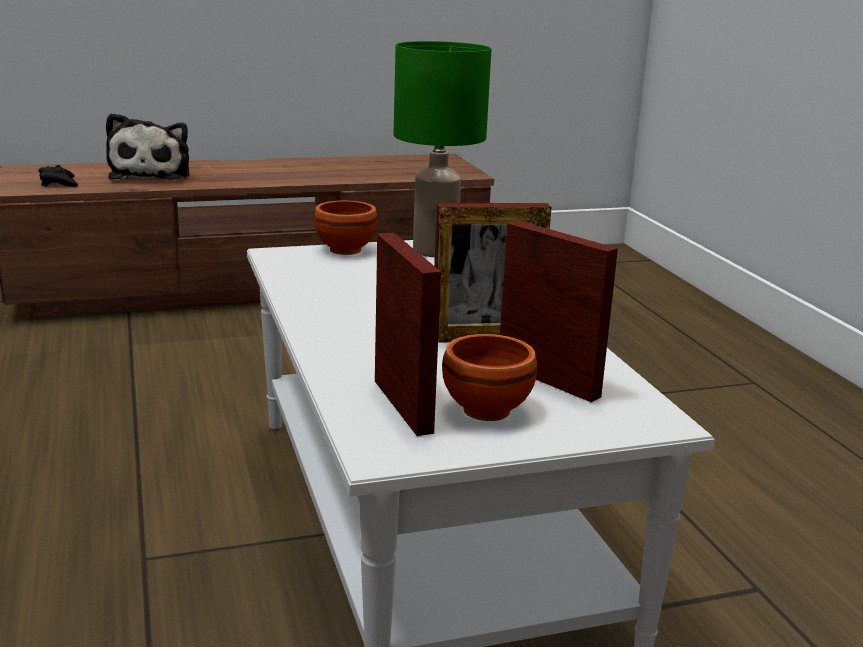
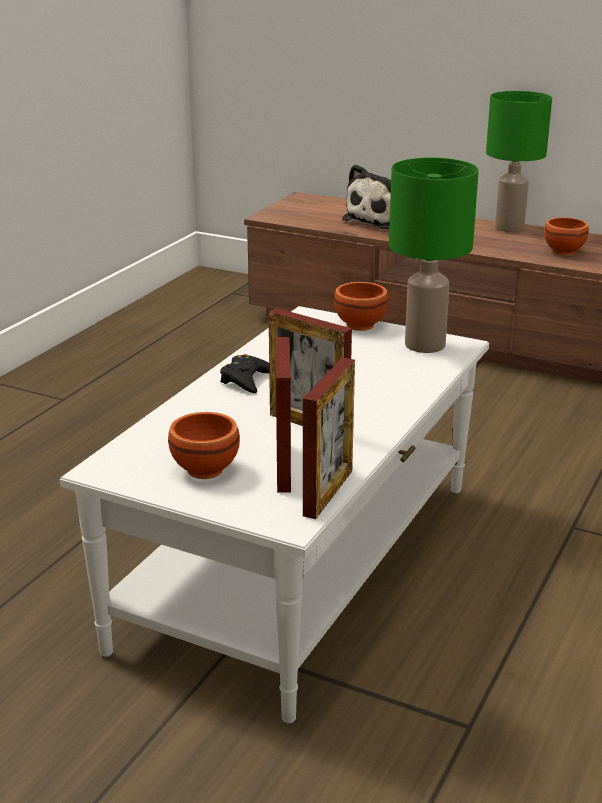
camera: 45 degrees right, 5 degrees up
black game controller [38,165,78,187] -> black game controller moved to [220,354,269,393]
picture frame [375,232,441,436] -> picture frame moved to [303,357,355,519]
none -> green table lamp [486,91,552,232]
none -> brown bowl [544,217,589,256]

